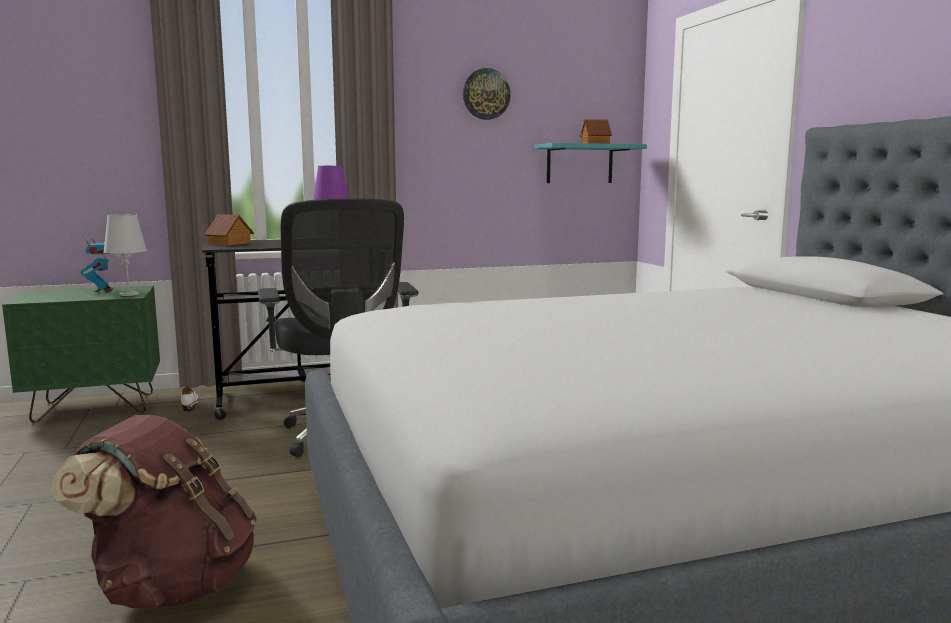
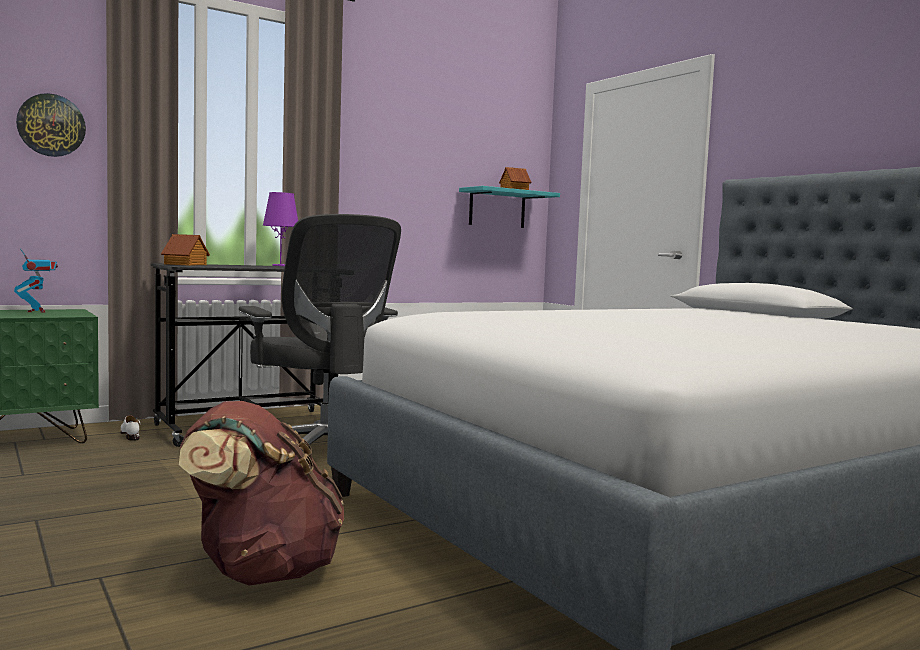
camera: 15 degrees left, 5 degrees down
white table lamp [103,214,147,296] -> none
wall clock [463,68,511,120] -> wall clock moved to [16,93,86,157]

